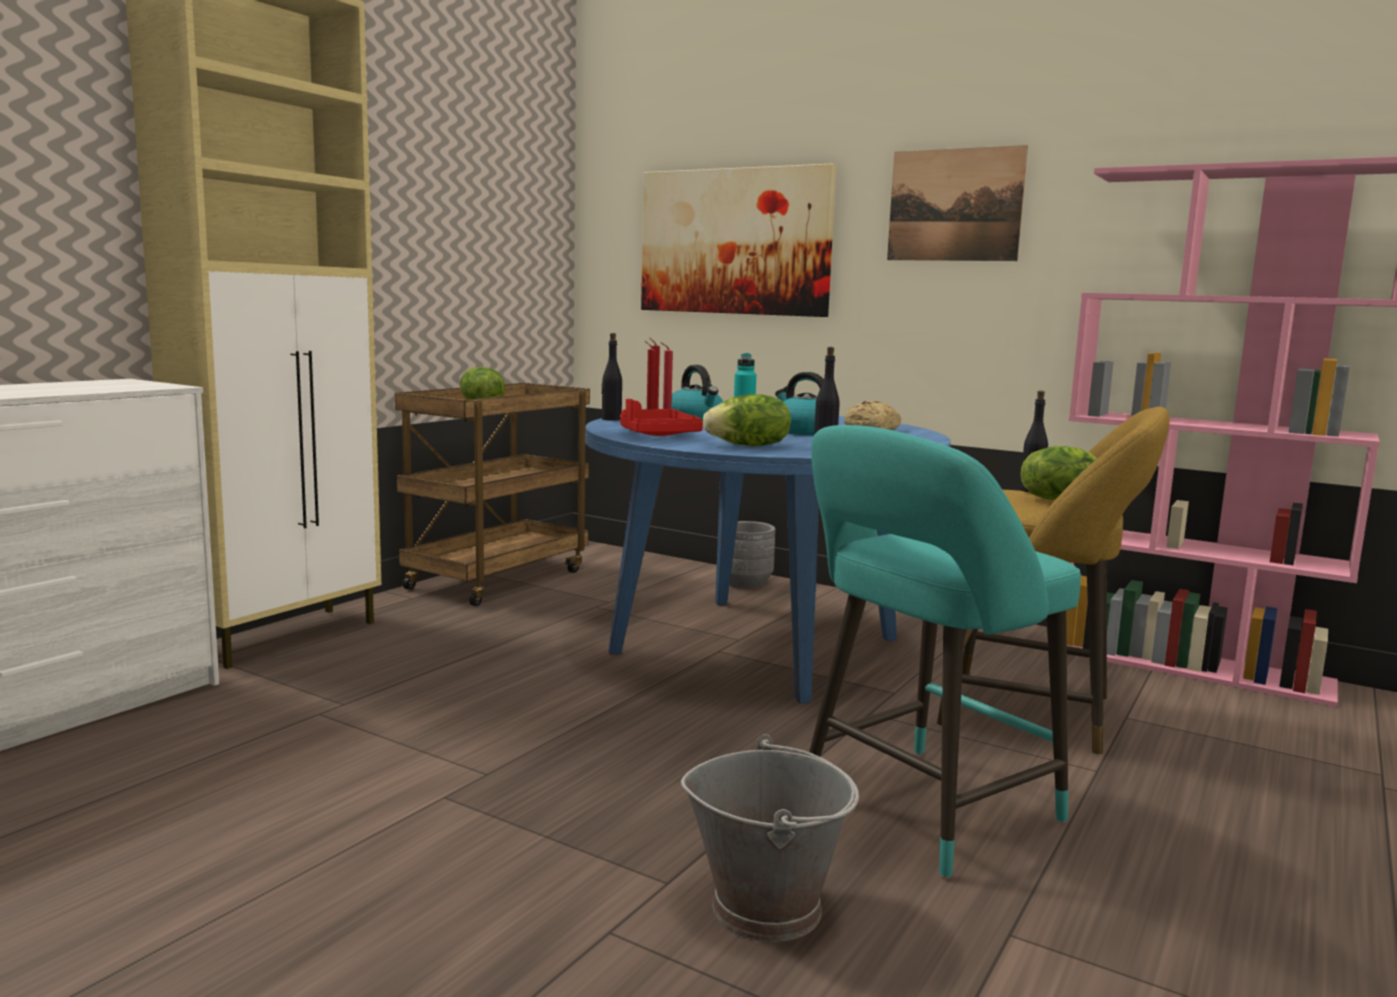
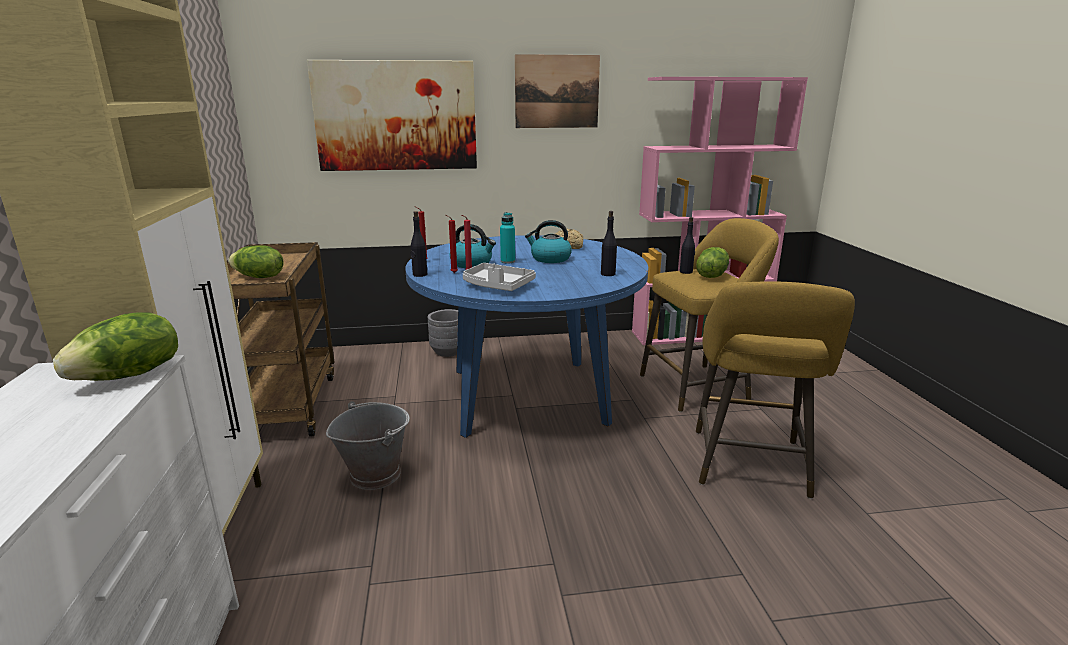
camera: 40 degrees left, 10 degrees up
red tray [620,399,703,436] -> grey tray [463,263,536,291]
grey bucket [681,734,859,942] -> grey bucket moved to [326,401,410,490]
lettuce [703,394,791,446] -> lettuce moved to [53,312,178,381]
turquoise stool [809,425,1081,878] -> yellow stool [696,282,855,499]

